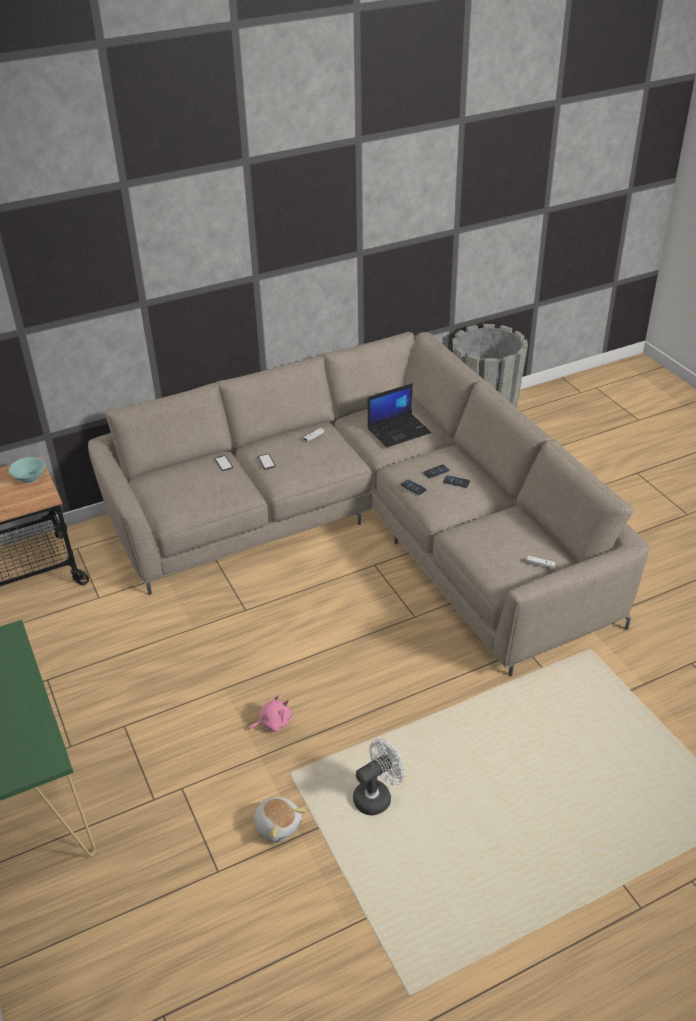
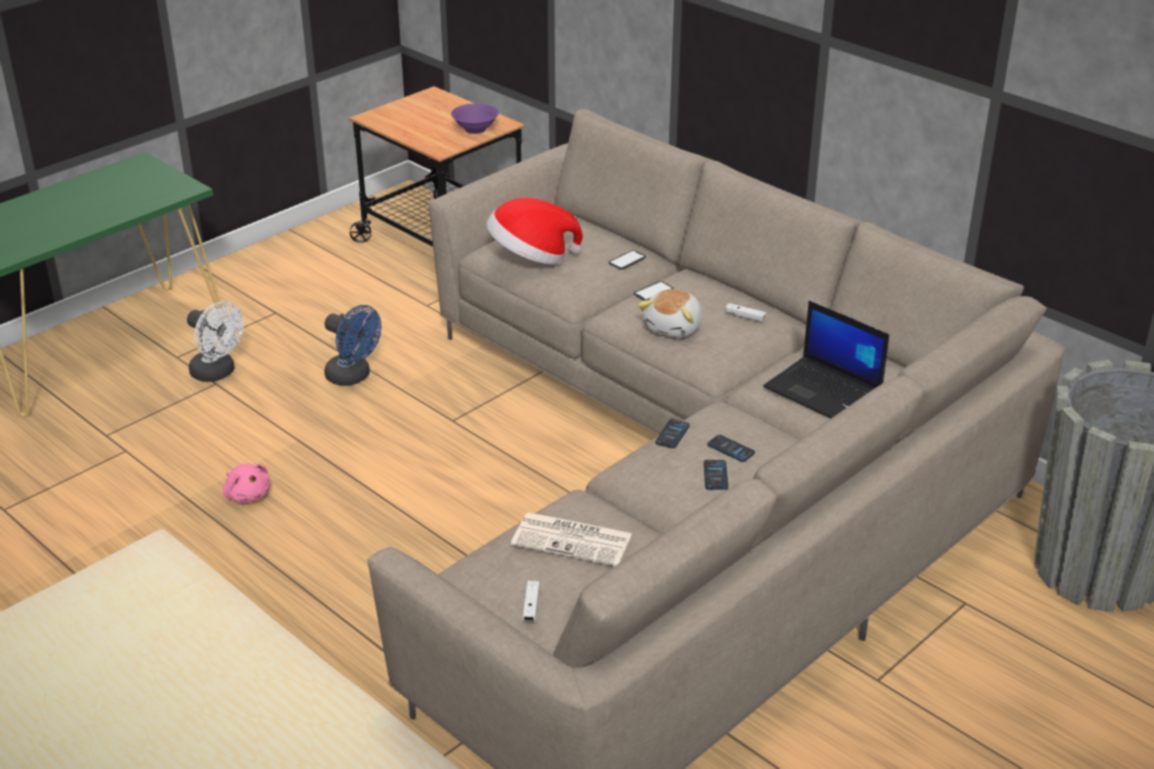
camera: 70 degrees right, 5 degrees down
turquoise bowl [9,457,46,483] -> purple bowl [451,103,499,134]
plush toy [254,797,306,843] -> plush toy moved to [638,289,702,338]
white fan [353,738,405,815] -> white fan moved to [187,301,244,382]
none -> blue fan [324,305,381,386]
none -> hat [486,198,583,264]
none -> newspaper [511,512,632,566]

